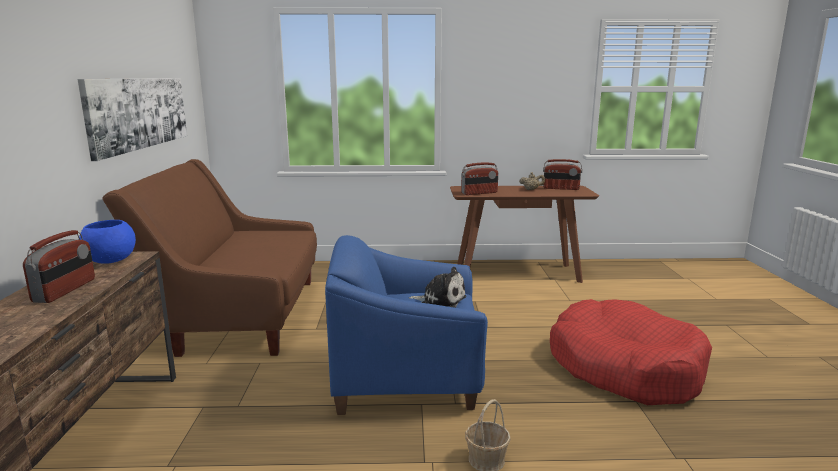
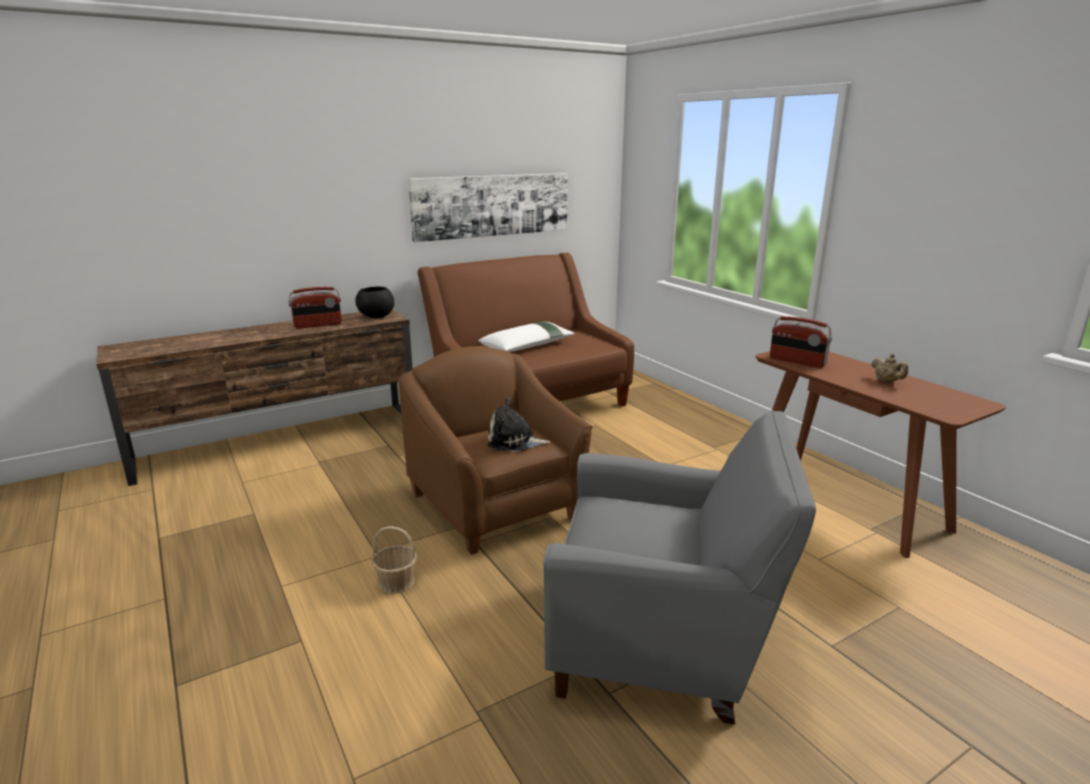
camera: 60 degrees right, 5 degrees up
blue bowl [79,220,136,264] -> black bowl [355,287,394,318]
blue armchair [325,235,488,415] -> brown armchair [398,346,592,555]
plush toy [409,267,466,308] -> plush toy turned 105 degrees clockwise [487,398,550,452]
radio [543,159,582,190] -> none
red dog bed [550,299,712,405] -> grey armchair [543,410,816,725]
none -> white pillow [478,322,575,352]

